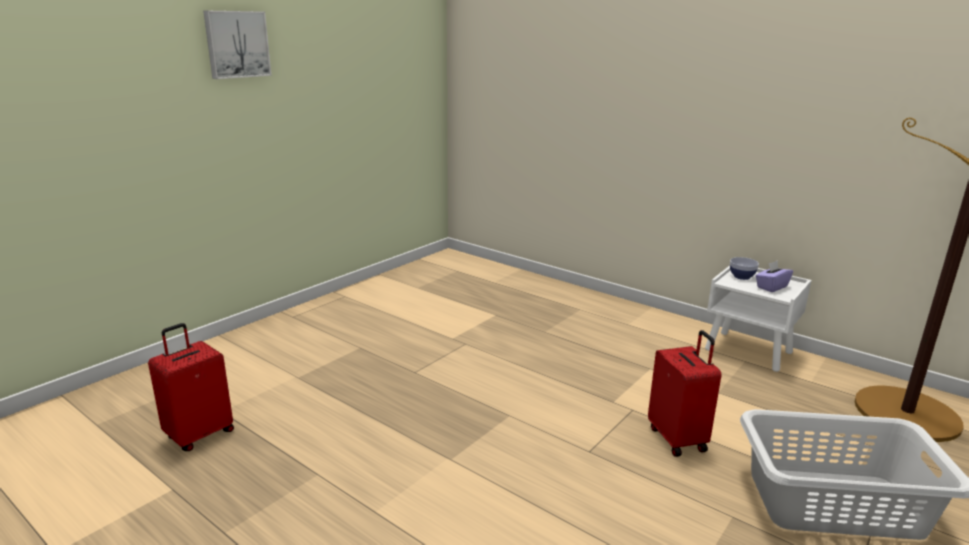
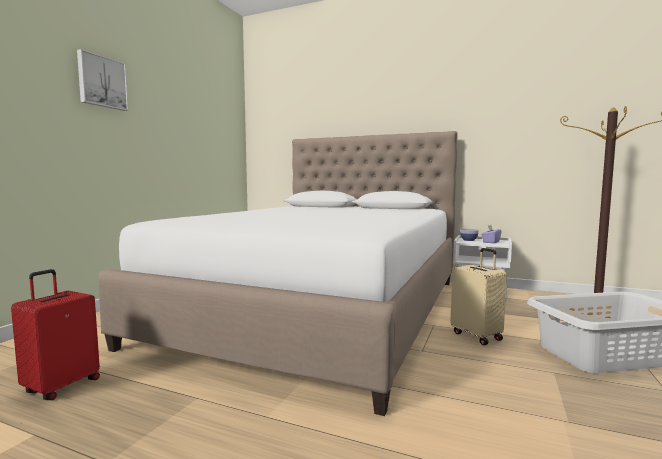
camera: 15 degrees left, 15 degrees down
red suitcase [648,330,722,457] -> beige suitcase [450,248,507,345]
none -> white bed [98,131,458,416]

